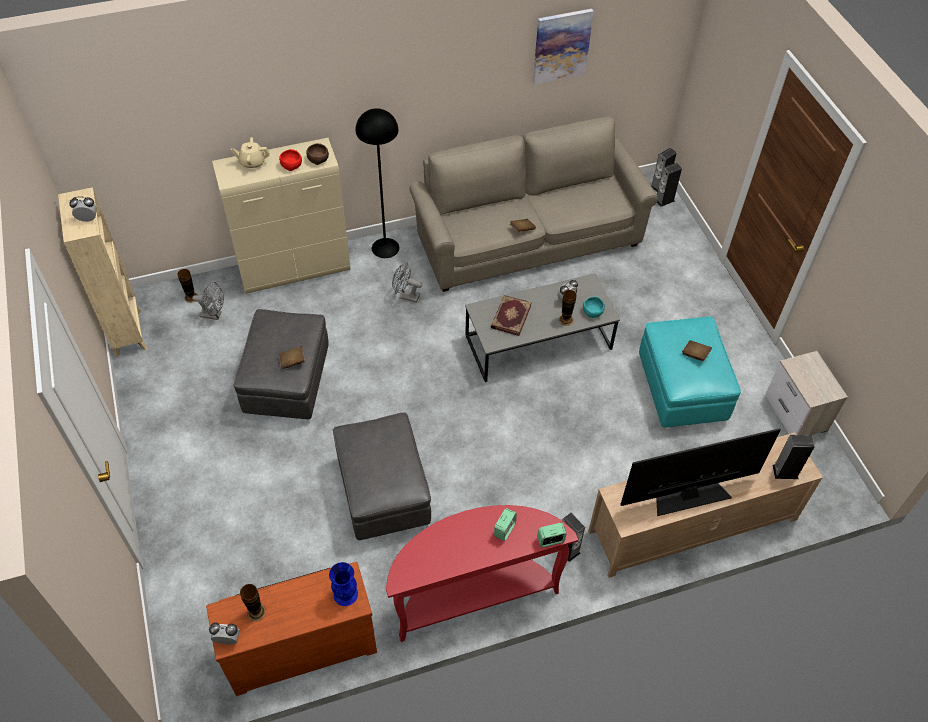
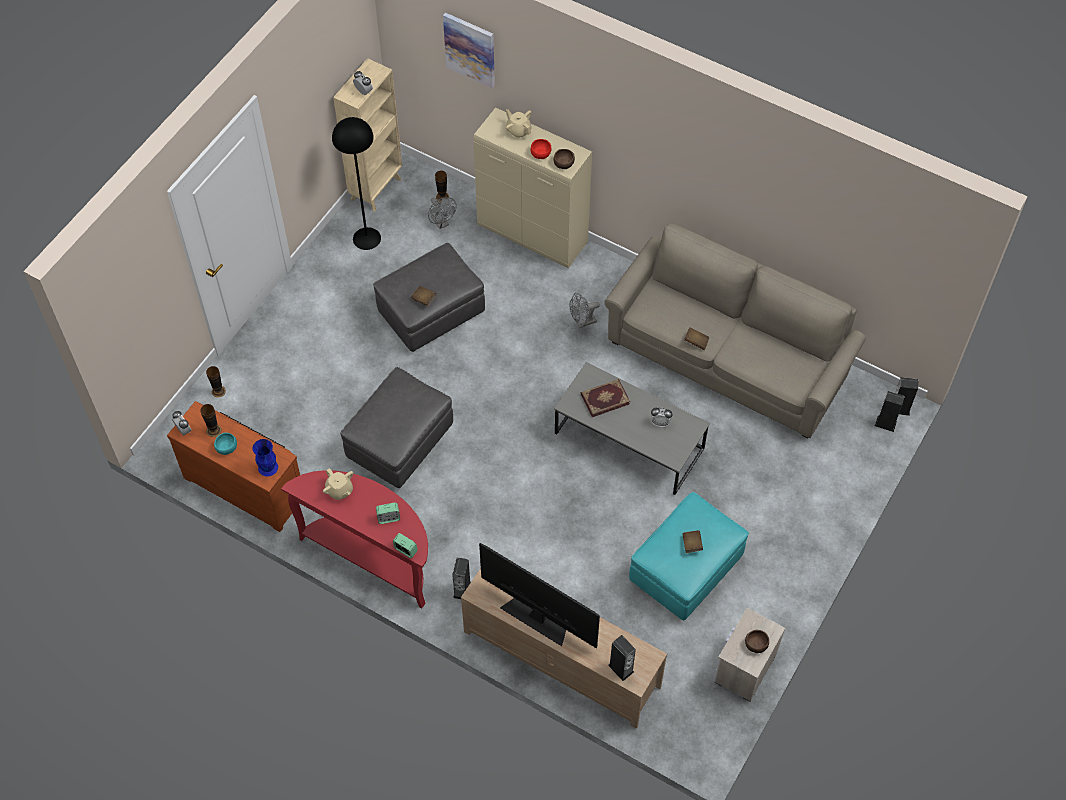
camera: 50 degrees right, 5 degrees up
black floor lamp [355,108,399,258] -> black floor lamp moved to [332,117,381,250]
grey fan [392,263,422,302] -> grey fan turned 90 degrees counterclockwise [570,293,600,328]
picture [533,9,594,84] -> picture moved to [443,12,495,88]
vase [559,290,577,326] -> vase moved to [206,366,226,397]
turquoise bowl [583,297,605,318] -> turquoise bowl moved to [214,433,237,455]
none -> beige teapot [323,468,353,500]
none -> brown bowl [745,630,769,653]

